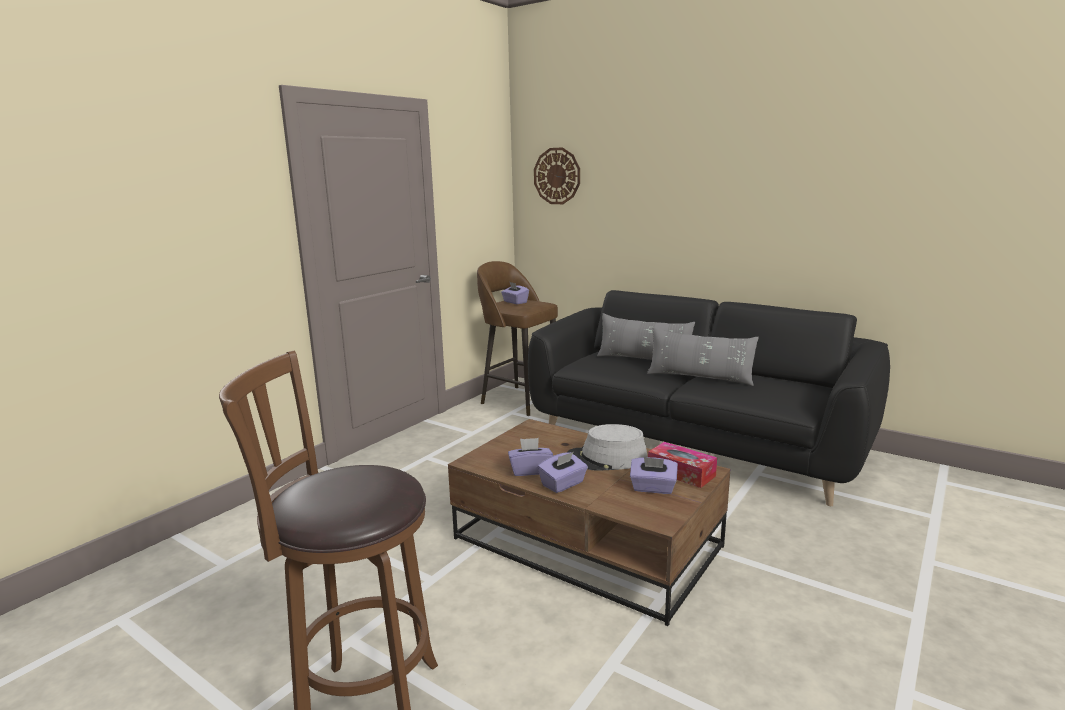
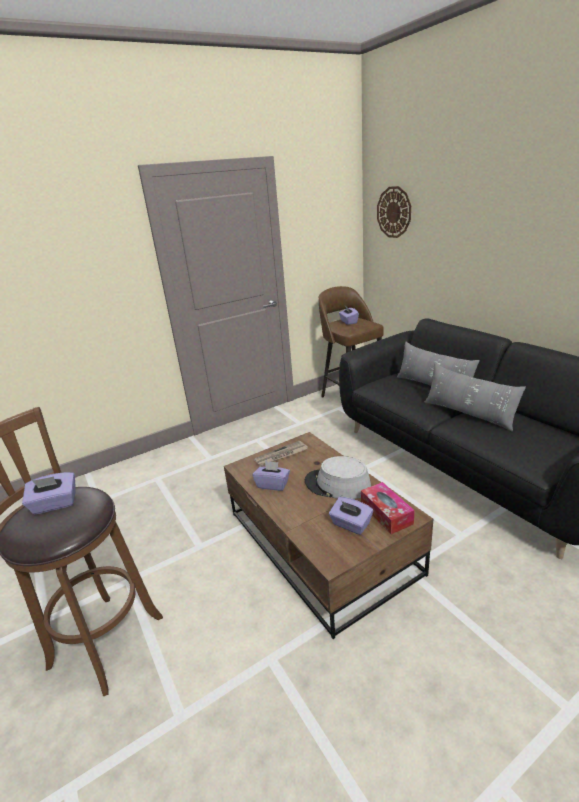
camera: 25 degrees right, 10 degrees up
purple tissue box [538,452,588,493] -> purple tissue box moved to [22,472,76,514]
none -> newspaper [254,441,308,467]

